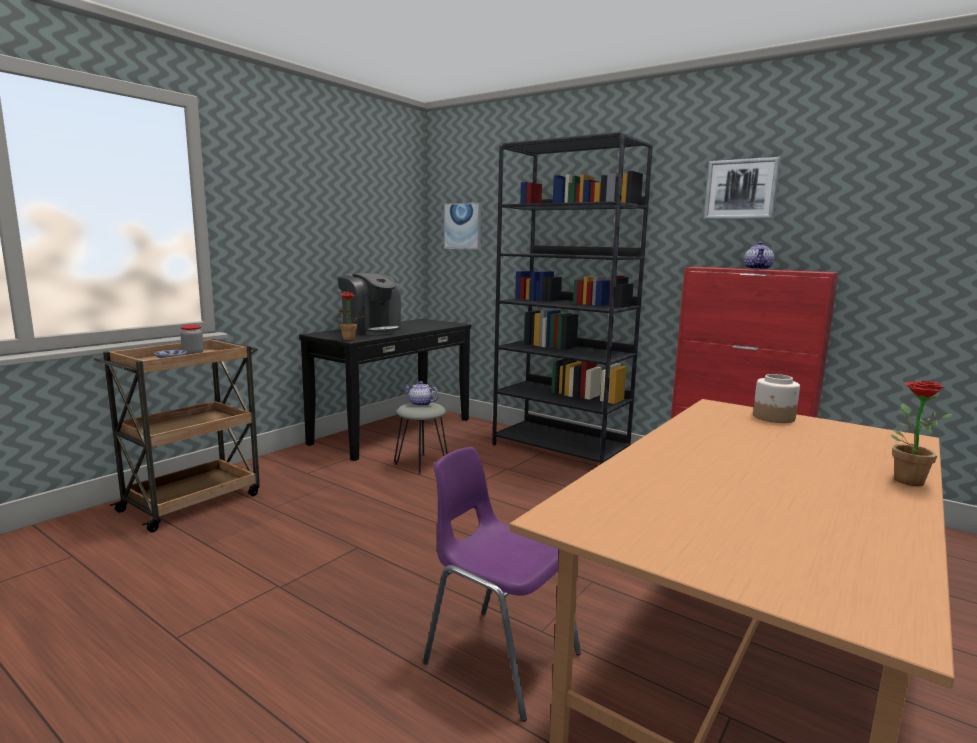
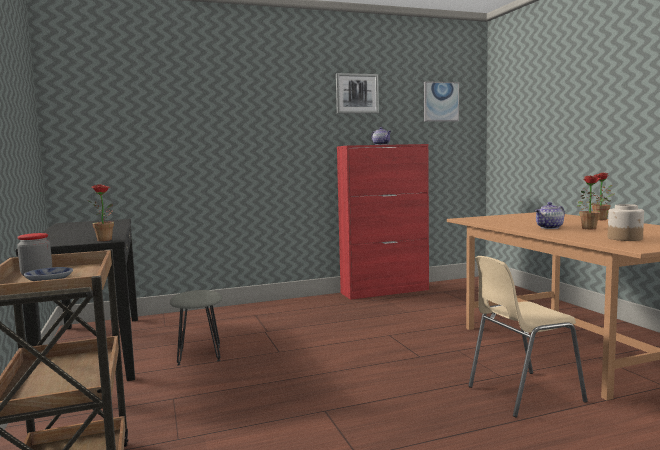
camera: 55 degrees left, 5 degrees down
coffee machine [338,273,401,335] -> none
teapot [404,381,439,406] -> teapot moved to [535,202,565,229]
purple chair [423,447,581,722] -> beige chair [469,256,587,418]
picture [444,202,481,250] -> picture moved to [424,81,459,122]
black bookcase [492,132,653,465] -> none
jar [753,374,800,423] -> jar moved to [608,204,644,241]
none -> potted plant [578,176,615,229]

